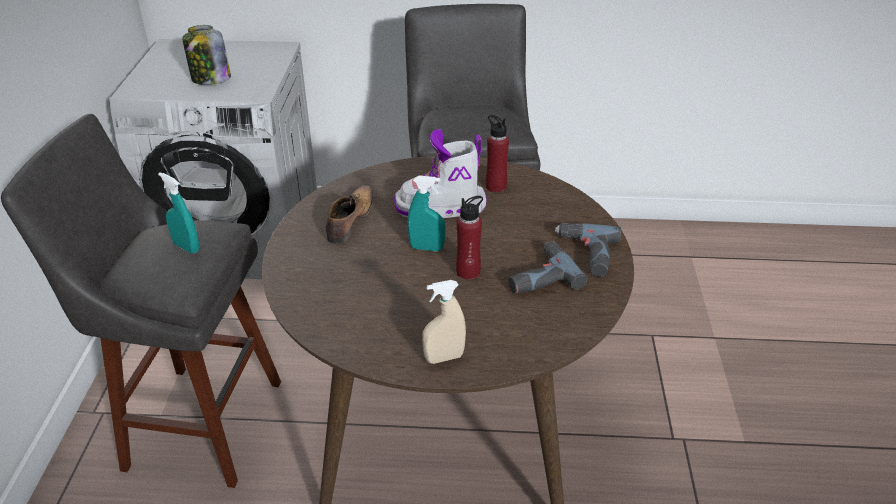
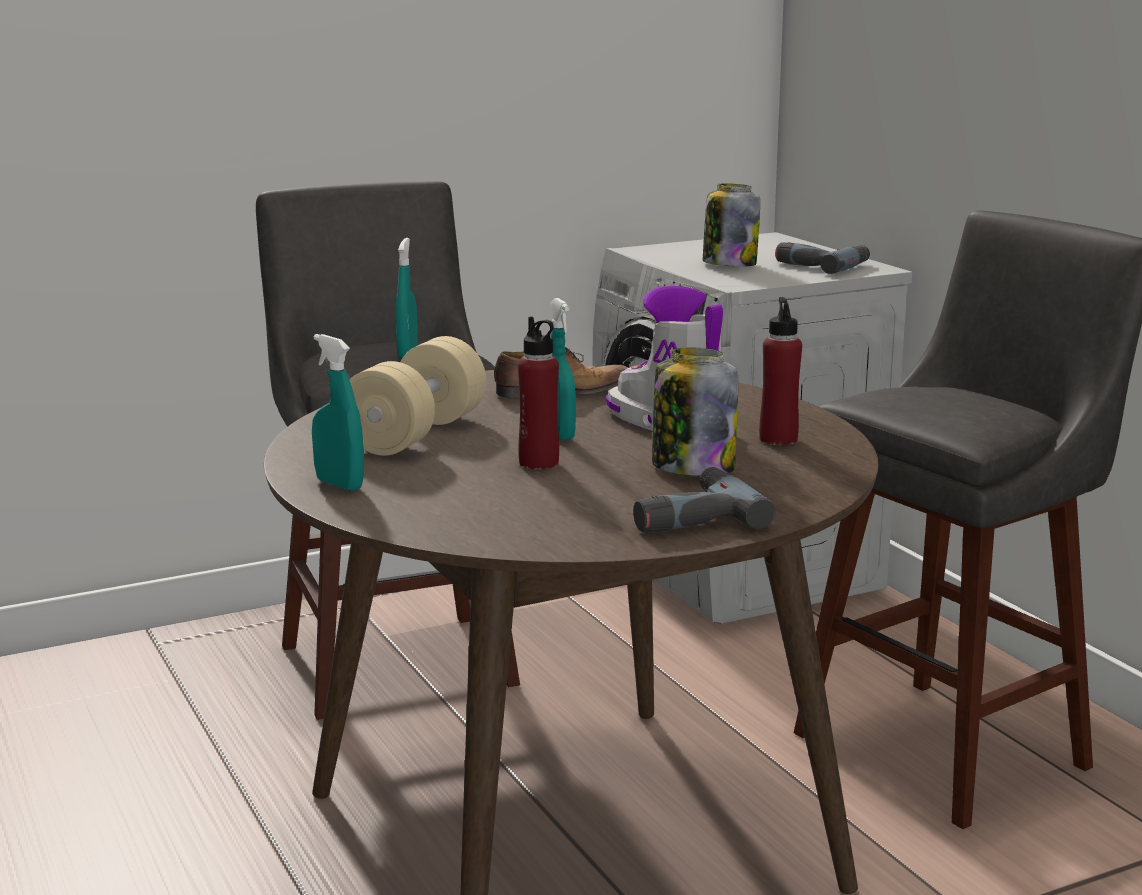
camera: 60 degrees right, 20 degrees down
beige spray bottle [422,280,466,364] -> turquoise spray bottle [312,334,364,491]
power drill [509,241,587,294] -> power drill moved to [775,242,870,274]
none -> beige dumbbell [350,336,486,456]
none -> jar [652,348,738,476]

